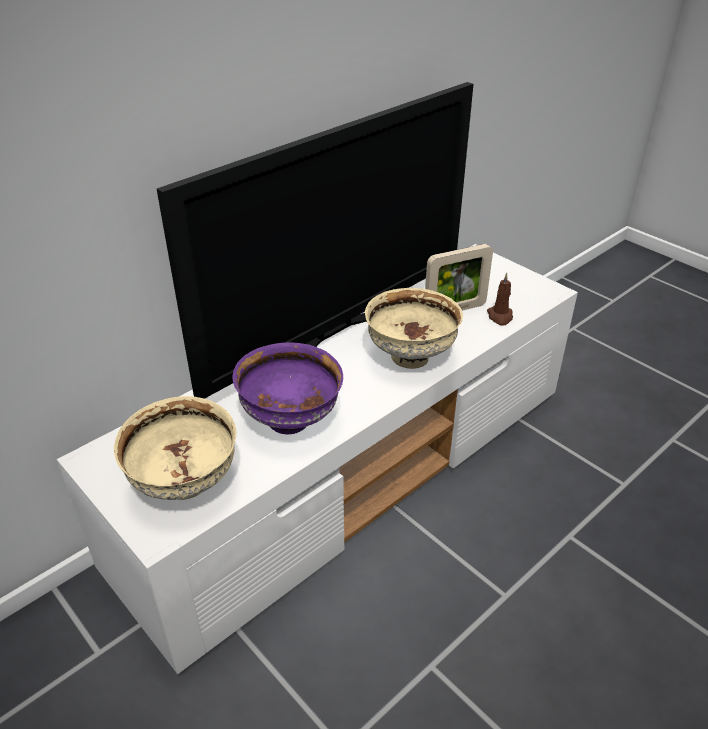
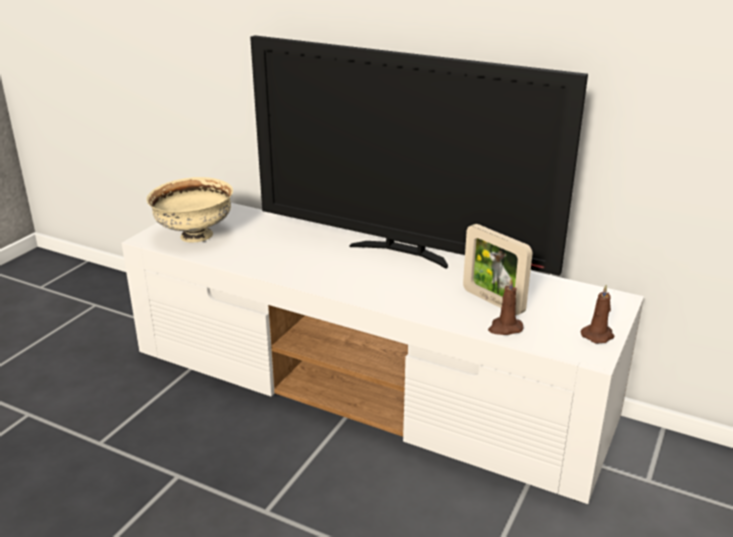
camera: 70 degrees right, 10 degrees down
purple bowl [233,343,343,435] -> none
beige bowl [365,288,463,369] -> none
none -> brown candle [581,285,615,344]

